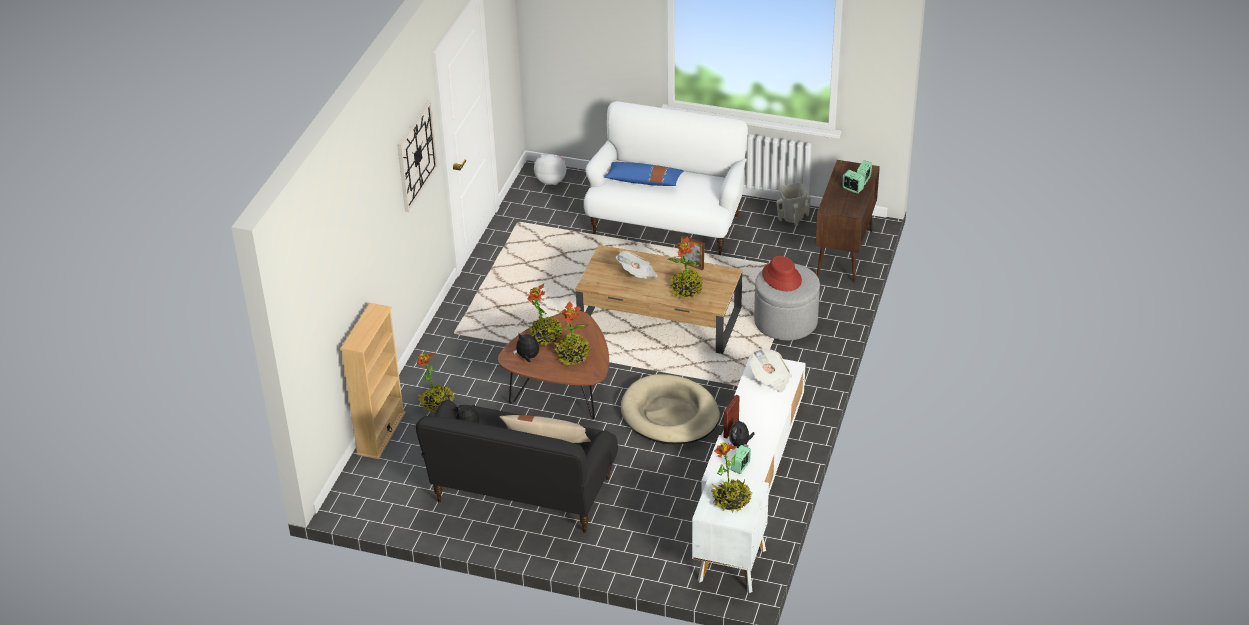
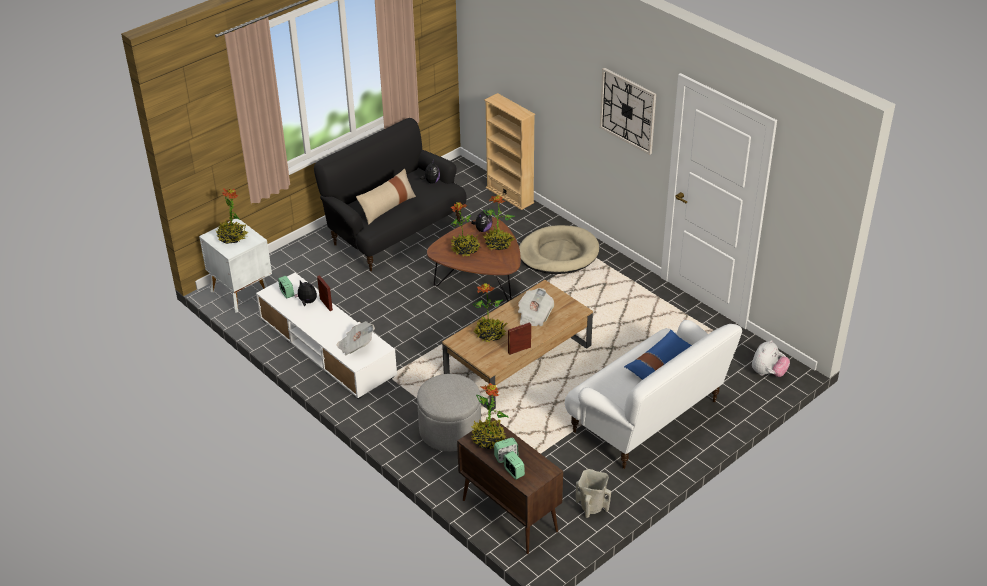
camera: 120 degrees right, 0 degrees up
potted plant [416,353,455,413] -> potted plant moved to [471,383,509,449]
beige dog bed [621,374,720,444] -> beige dog bed moved to [519,225,599,274]
red hat [762,256,802,291] -> none

